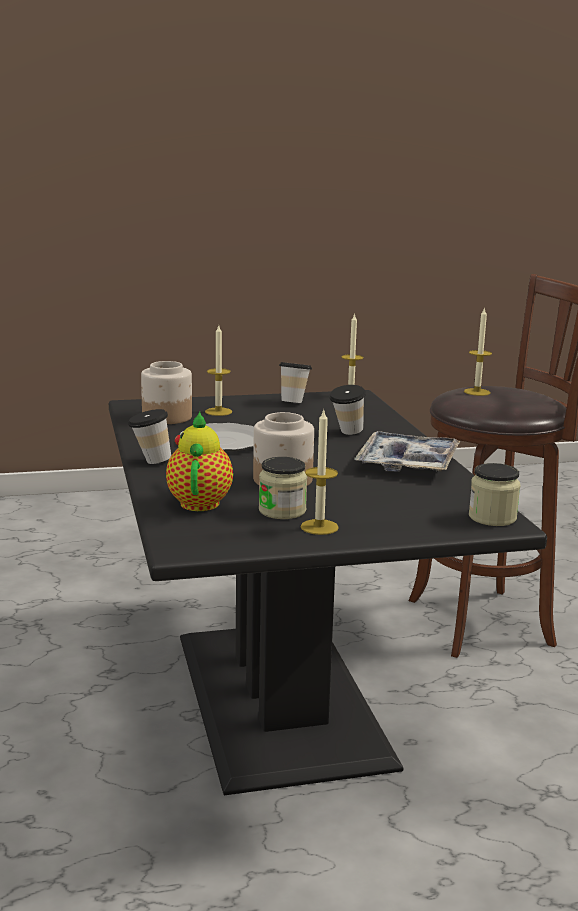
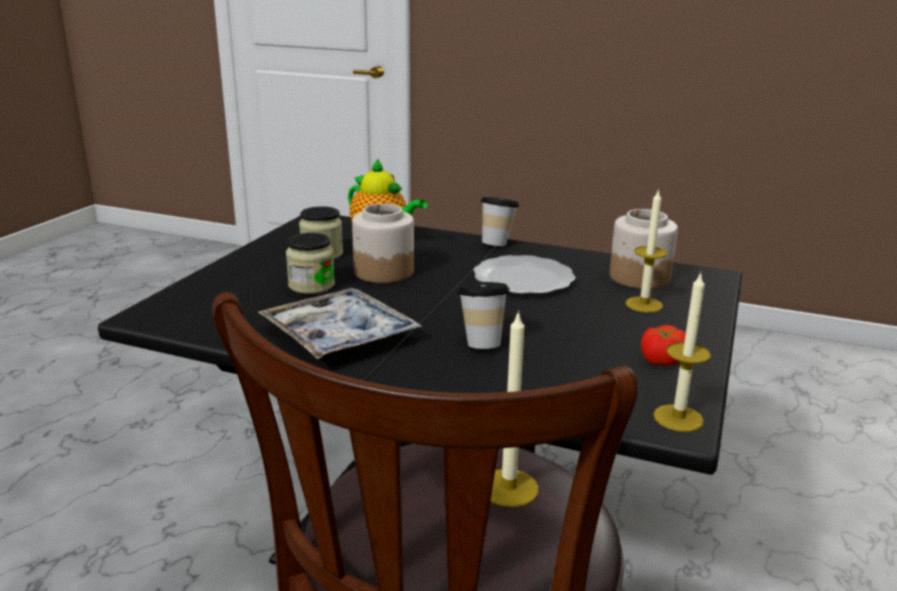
camera: 125 degrees right, 5 degrees up
cup [279,362,312,403] -> tomato [641,325,686,366]
candle [301,411,339,535] -> none
jar [469,463,520,526] -> jar moved to [286,233,335,294]

